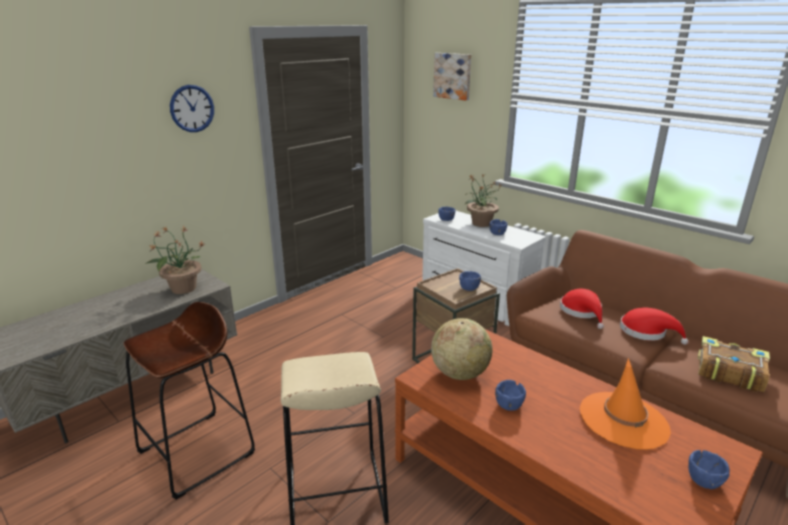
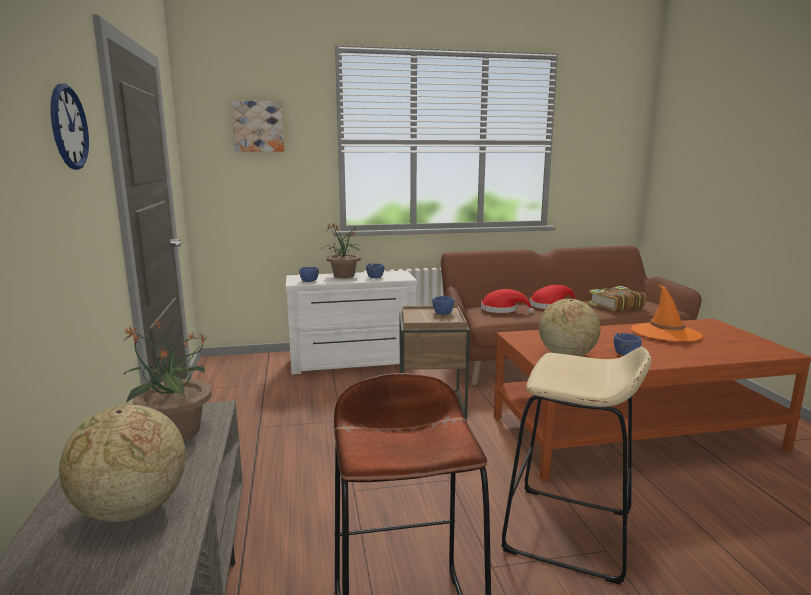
camera: 55 degrees left, 10 degrees down
blue bowl [689,450,729,489] -> none
none -> globe [59,405,186,522]

